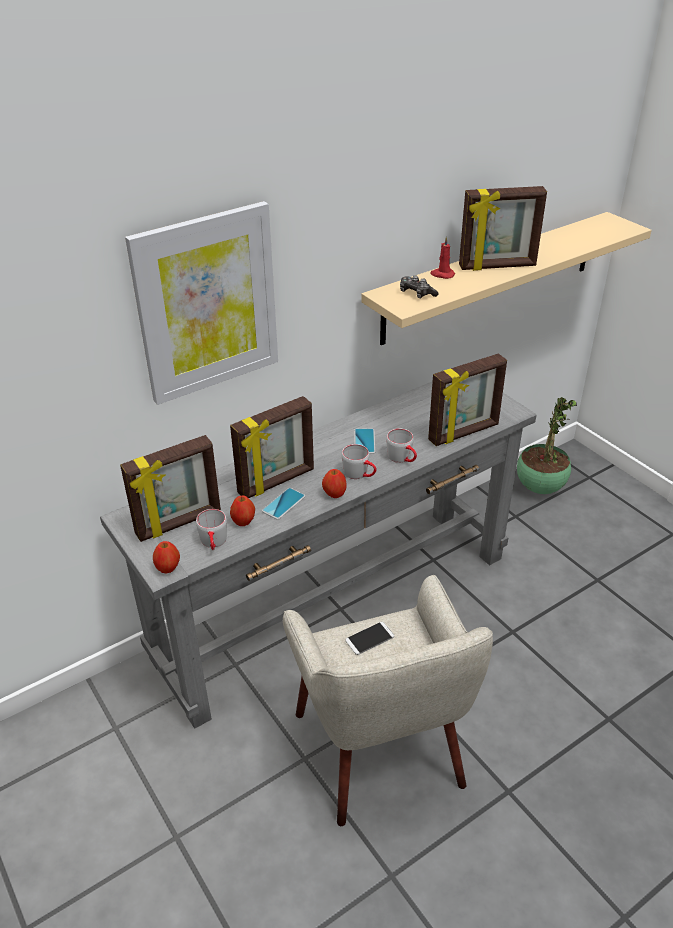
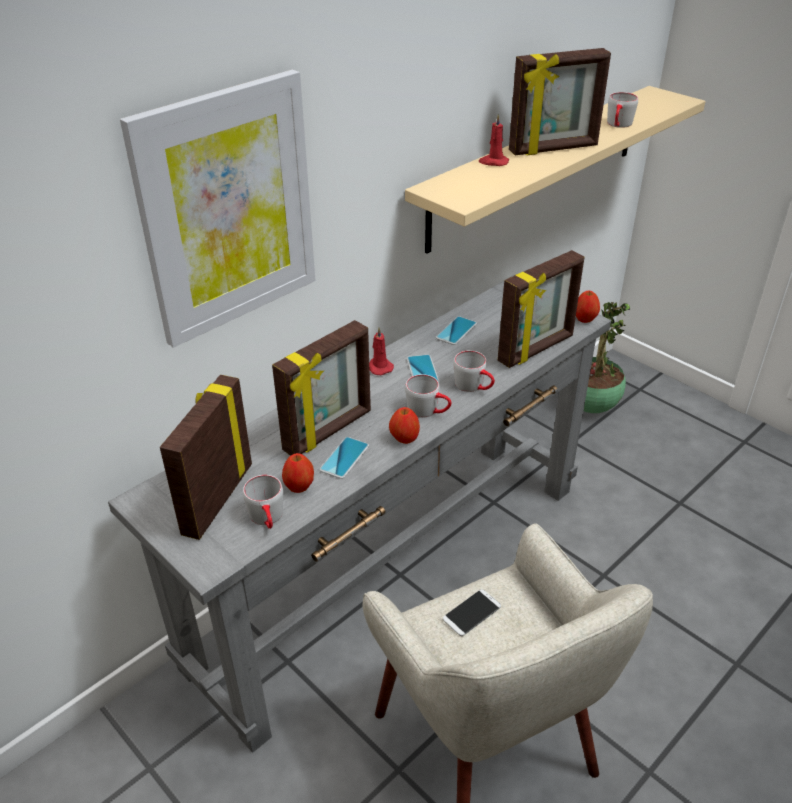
camera: 10 degrees left, 0 degrees up
picture frame [120,435,221,542] -> picture frame turned 150 degrees clockwise [160,375,252,540]
apple [153,541,180,574] -> apple moved to [576,291,600,323]
game controller [400,275,438,298] -> none
none -> red candle [369,327,394,375]
none -> phone [436,316,477,345]
none -> grey mug [607,92,638,128]

